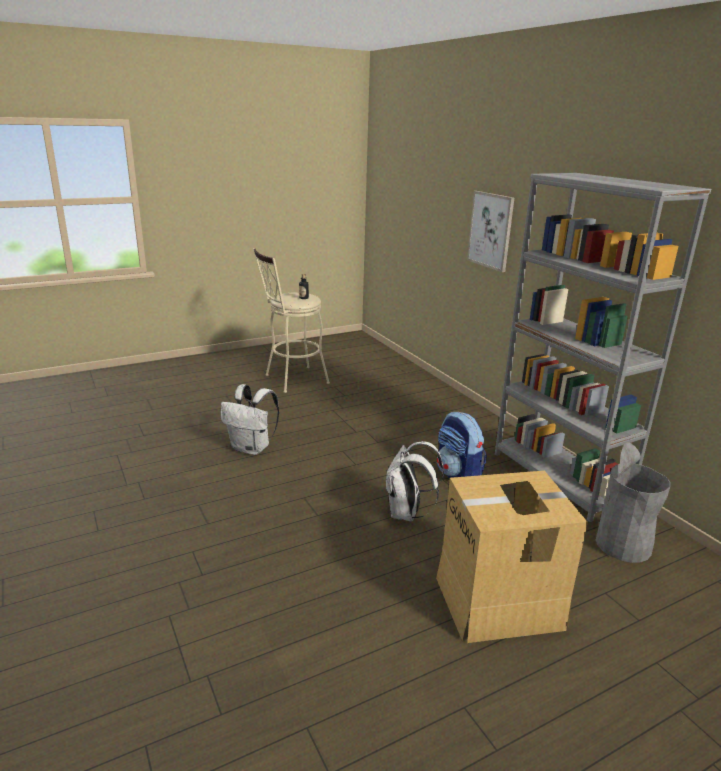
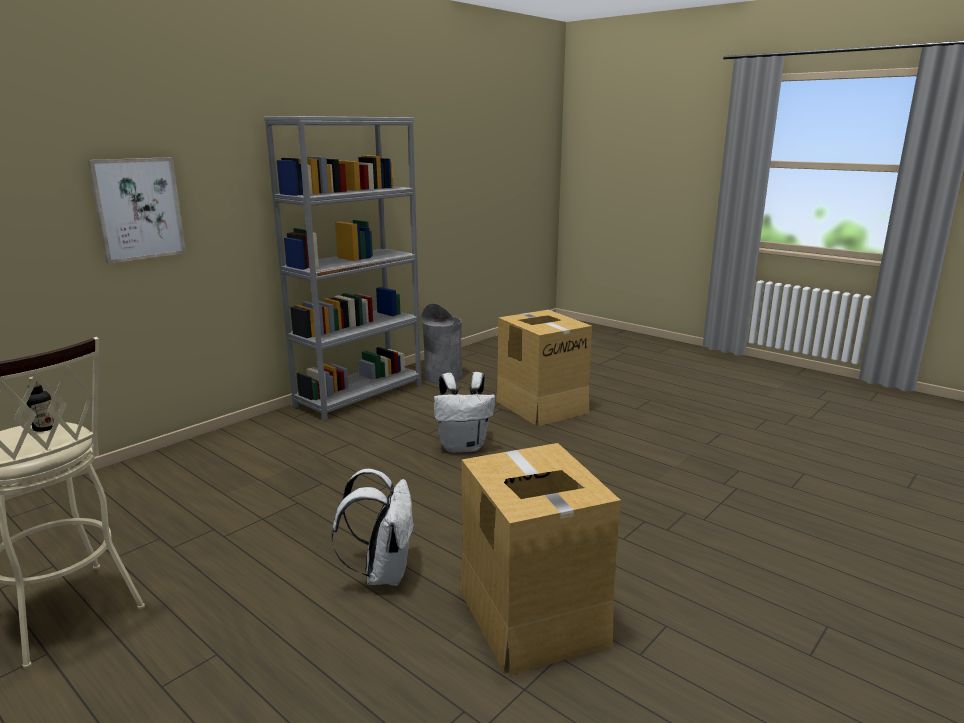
camera: 110 degrees left, 5 degrees down
backpack [437,412,487,478] -> none
none -> cardboard box [460,443,621,676]

